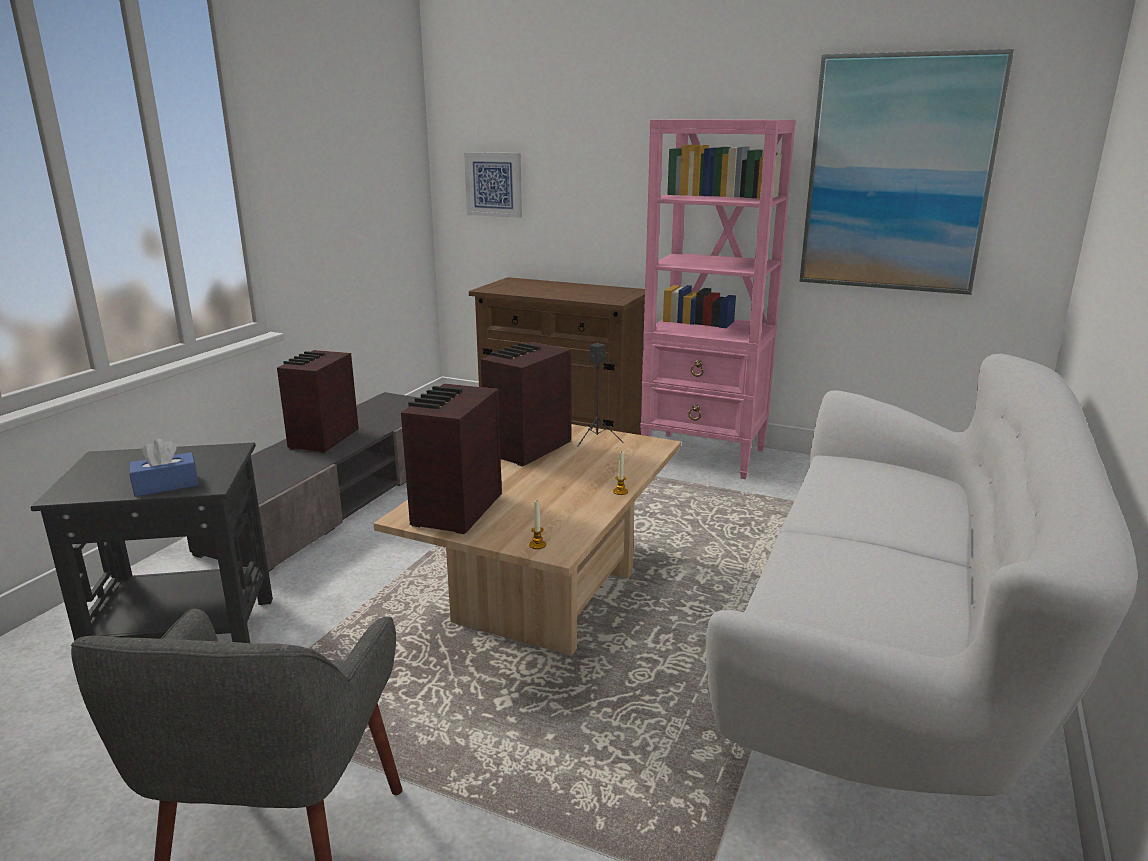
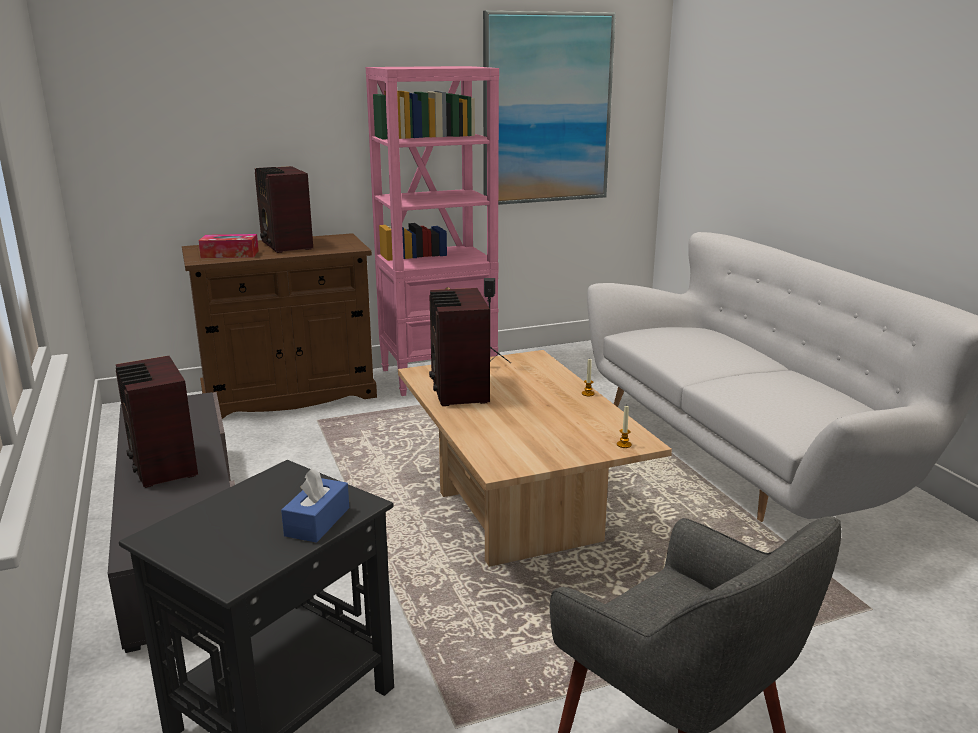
camera: 45 degrees left, 0 degrees up
radio [401,384,502,534] -> radio moved to [255,166,313,253]
picture [464,152,522,218] -> none
none -> tissue box [199,234,259,258]

